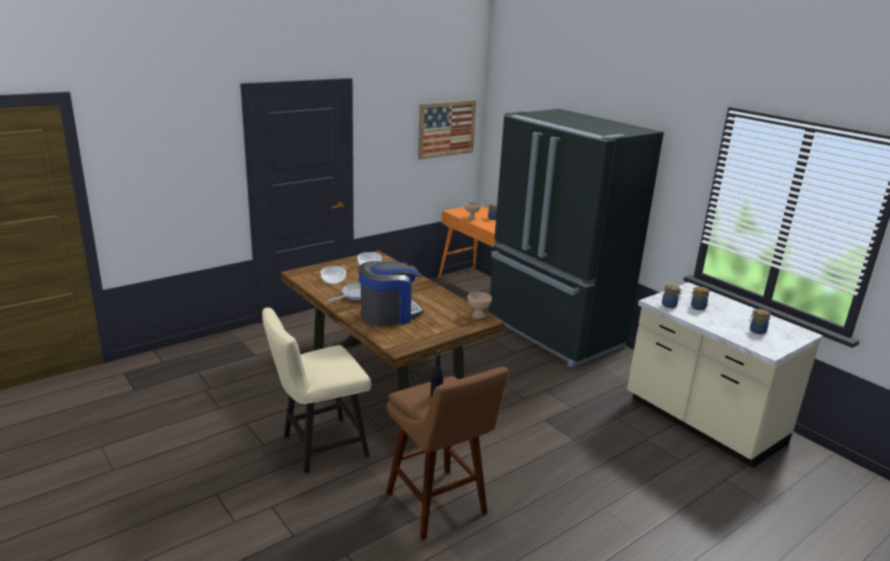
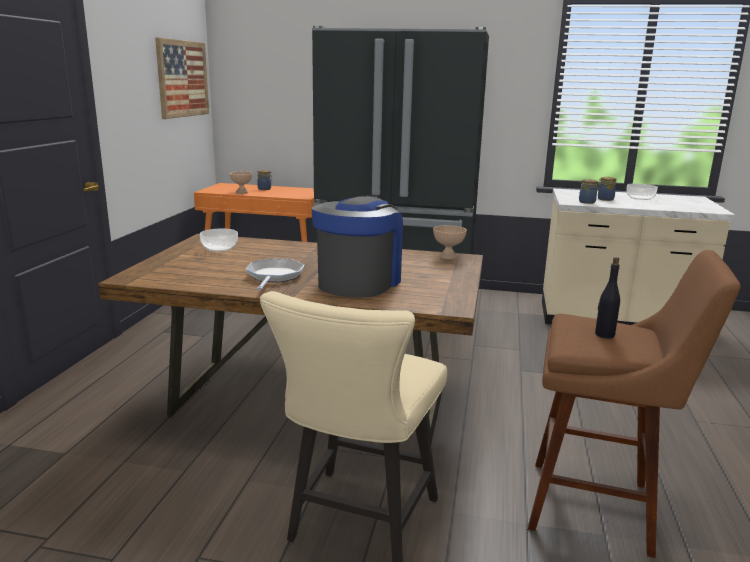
camera: 40 degrees left, 5 degrees down
bowl [321,266,346,284] -> bowl moved to [626,184,658,200]
jar [749,309,771,334] -> none

